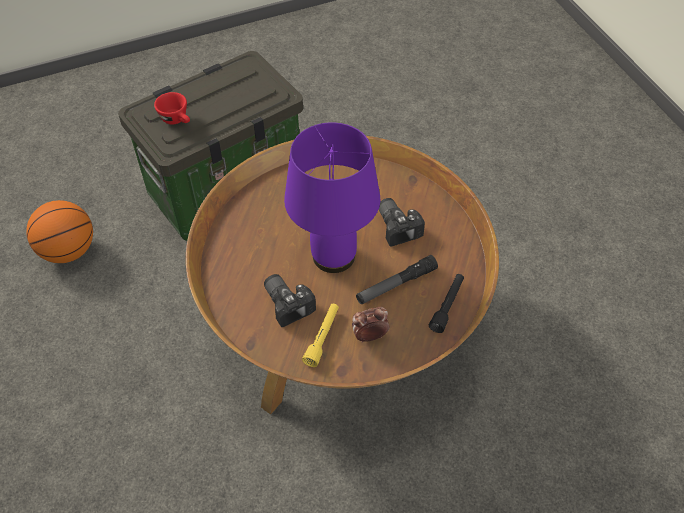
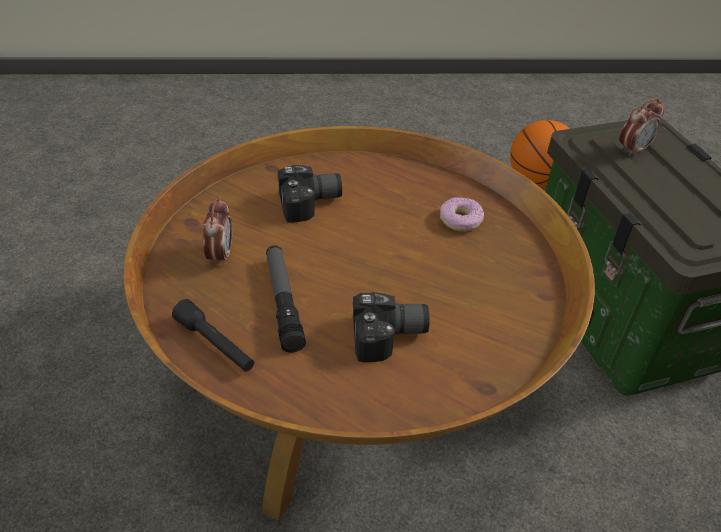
camera: 105 degrees right, 10 degrees down
red cup [154,92,190,124] -> alarm clock [620,98,664,156]
purple table lamp [284,122,380,273] -> none
yellow flashlight [302,304,339,367] -> none
none -> donut [440,197,484,232]

